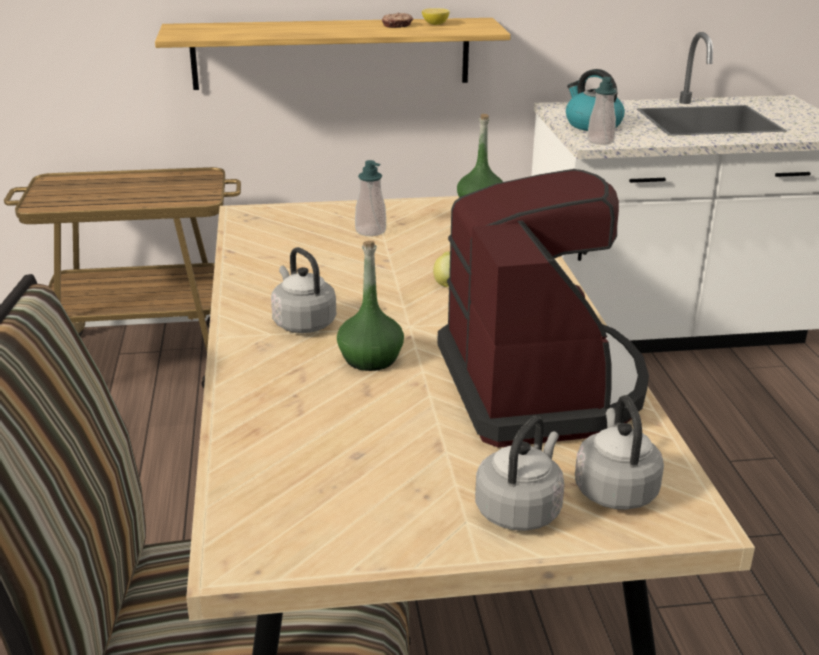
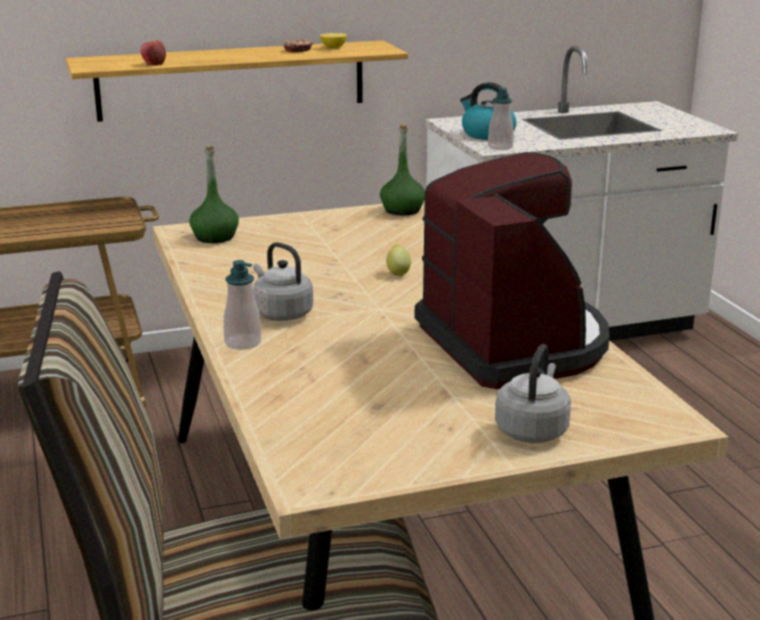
camera: 10 degrees left, 5 degrees down
green bottle [337,241,404,371] -> green bottle moved to [189,146,239,243]
soap dispenser [355,160,386,236] -> soap dispenser moved to [224,260,261,350]
grey kettle [575,395,664,510] -> none
none -> apple [140,40,166,65]

